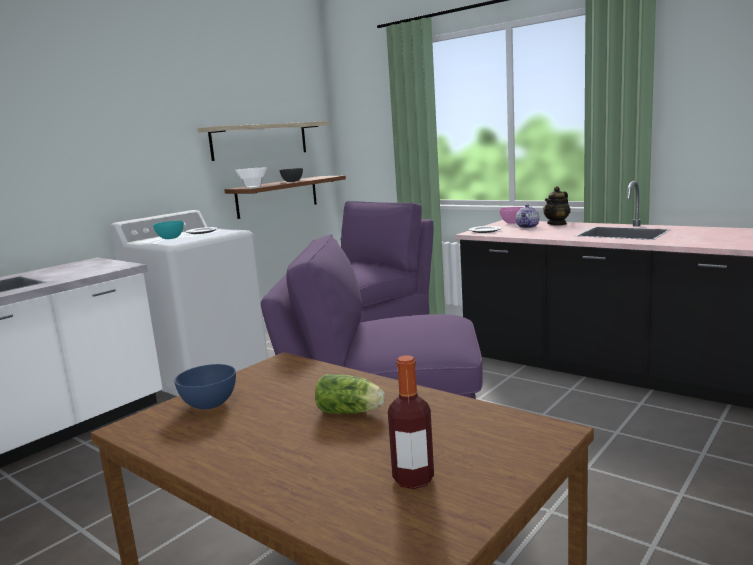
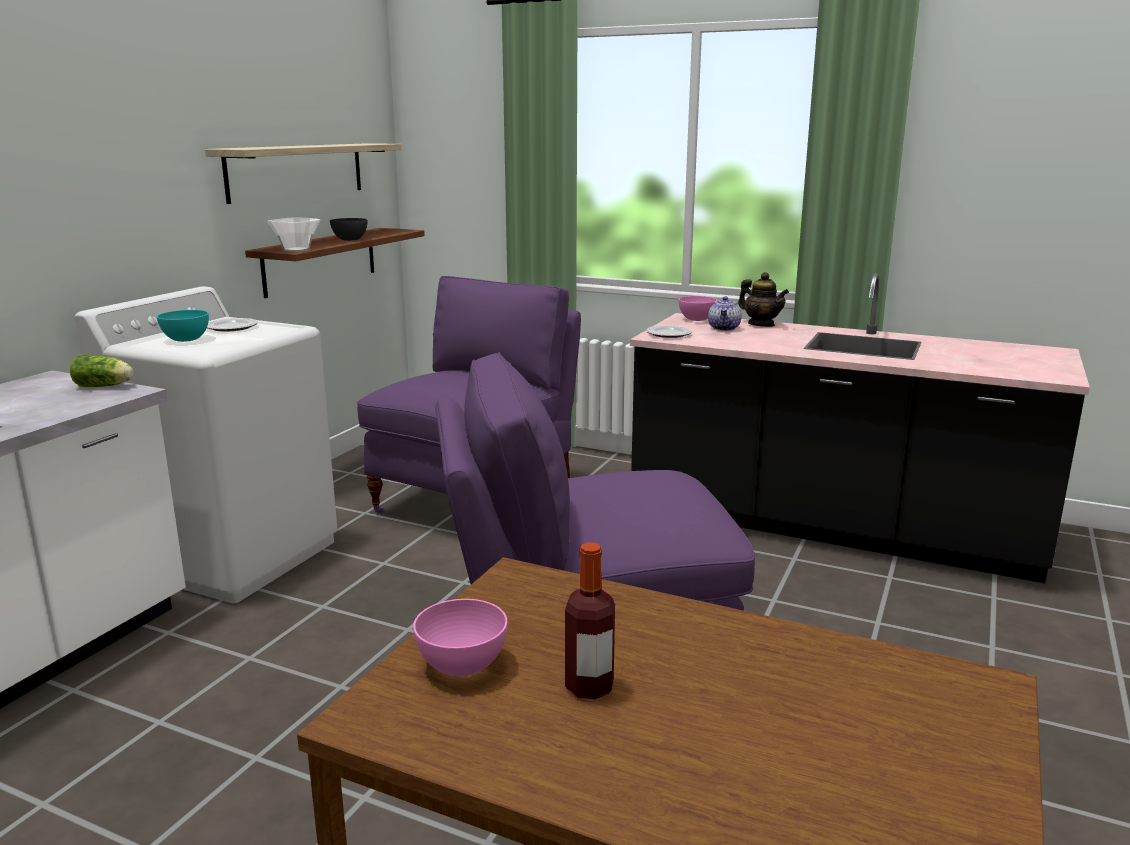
camera: 15 degrees left, 5 degrees up
blue bowl [174,364,236,409] -> pink bowl [413,599,507,677]
lettuce [315,374,385,414] -> lettuce moved to [70,355,134,387]
bottle [388,355,434,489] -> bottle moved to [565,542,615,699]
teapot [543,186,570,226] -> teapot turned 75 degrees counterclockwise [738,272,789,327]

